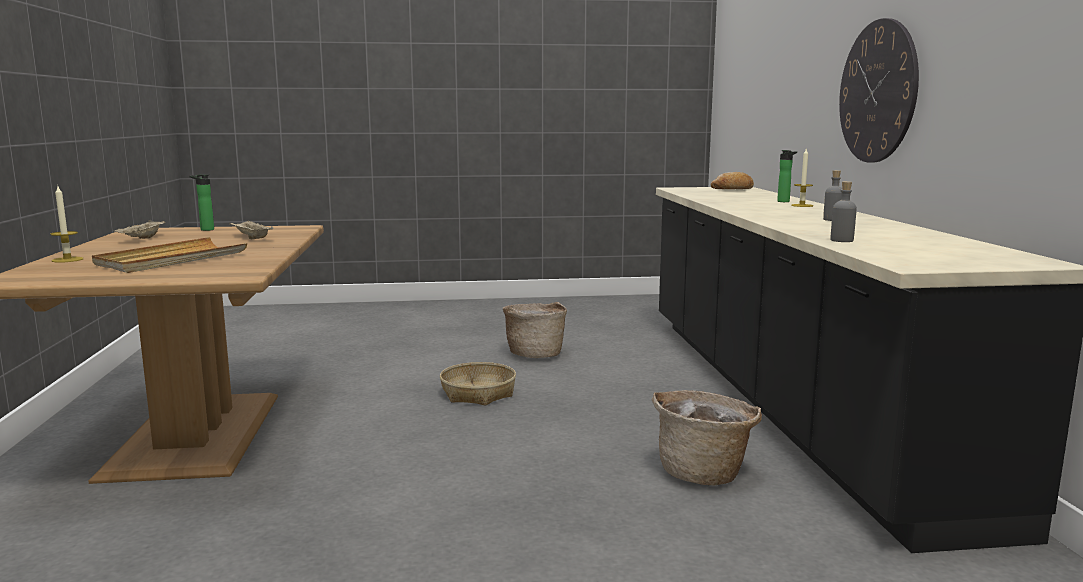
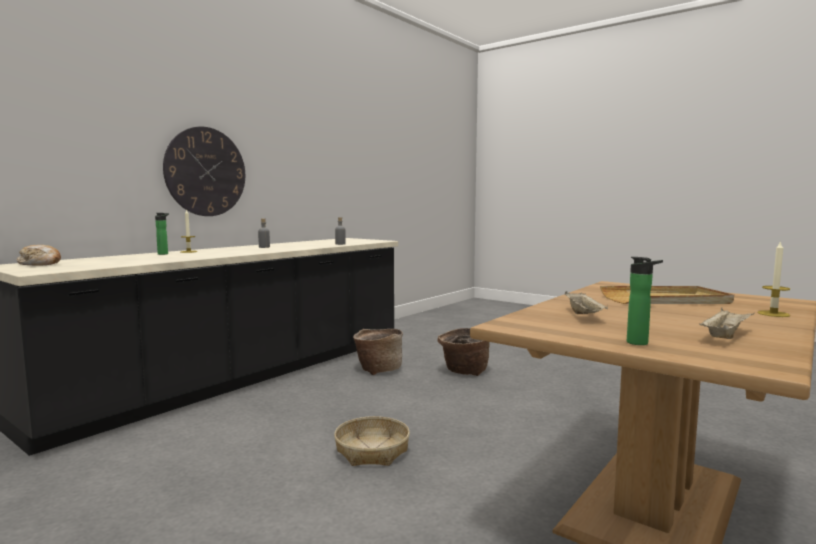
camera: 135 degrees left, 5 degrees down
basket [503,302,567,358] -> basket moved to [437,328,489,376]

